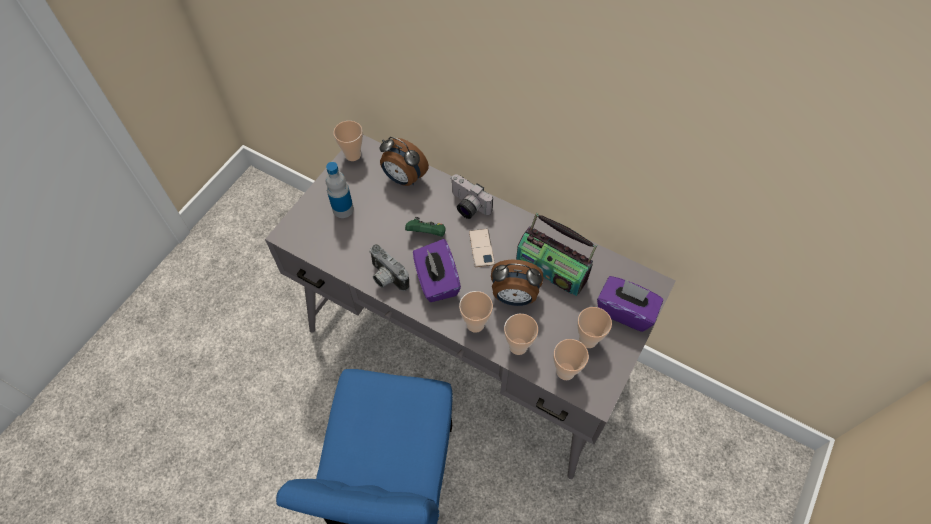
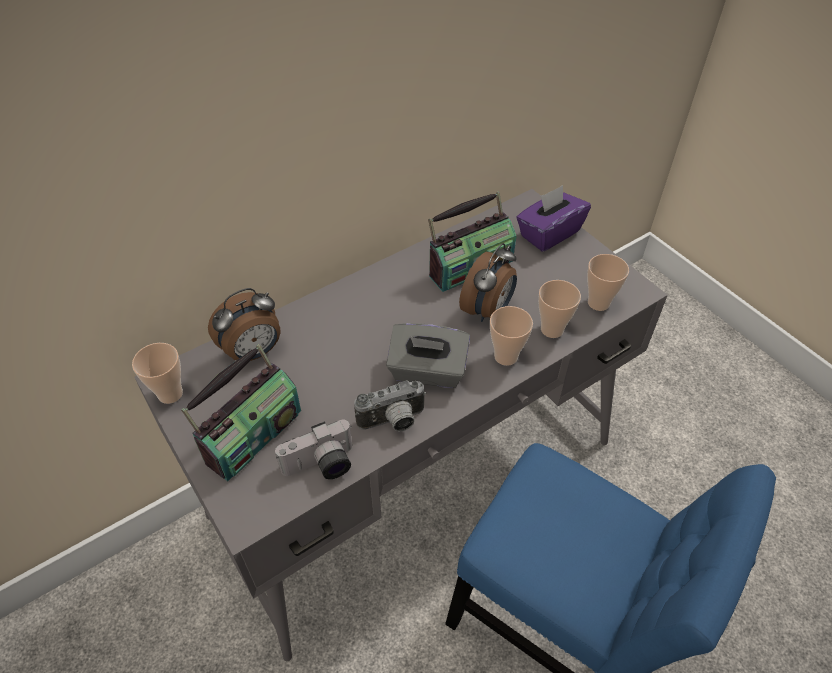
camera: 65 degrees left, 10 degrees down
bottle [326,162,354,218] -> radio [181,344,301,481]
green game controller [405,217,445,237] -> none
purple tissue box [413,239,461,302] -> grey tissue box [386,323,470,388]
camera [451,174,493,219] -> camera moved to [275,420,352,479]
phone [469,229,495,267] -> none
cup [577,307,612,348] -> none

